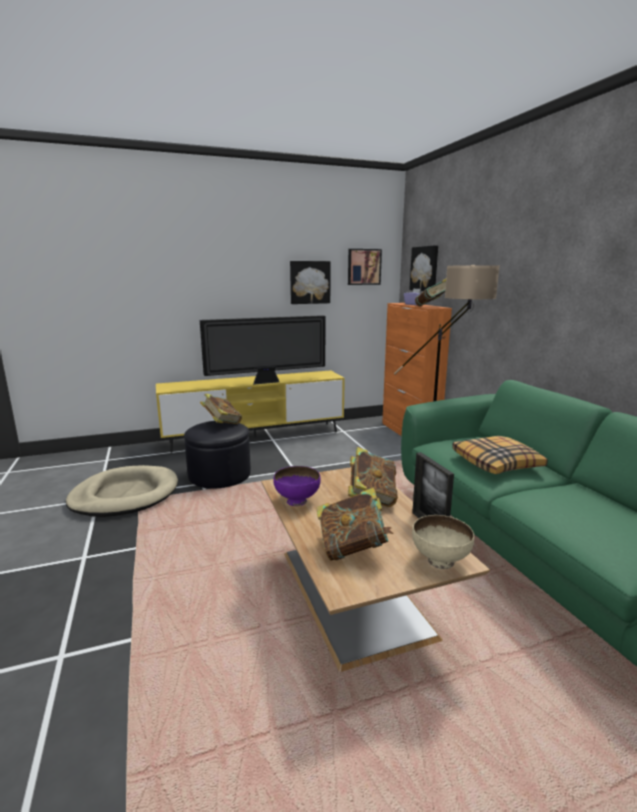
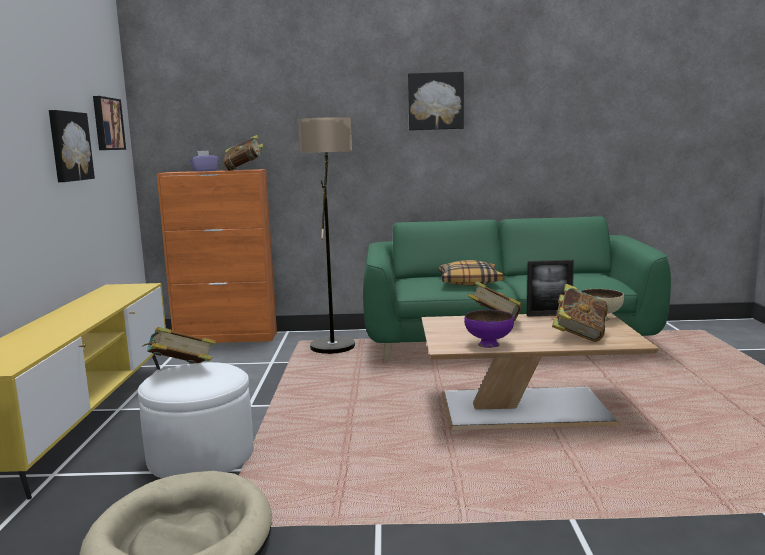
camera: 70 degrees left, 5 degrees down
black ottoman [184,421,251,489] -> white ottoman [138,362,254,478]
television [200,315,325,385] -> none
picture [409,245,438,291] -> picture moved to [408,72,464,130]

